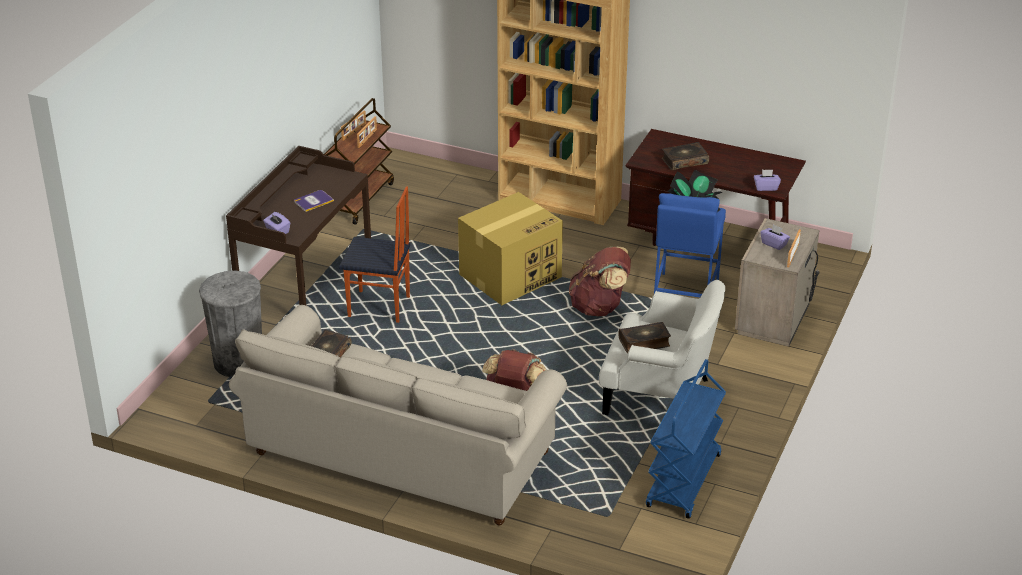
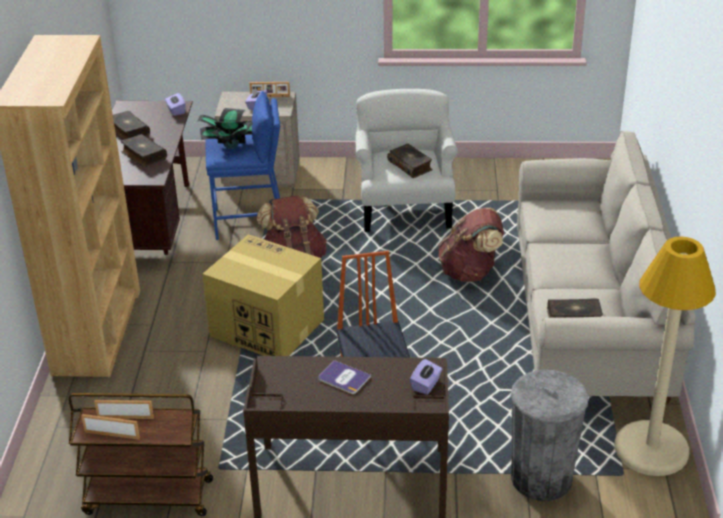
camera: 110 degrees left, 0 degrees up
blue cart [646,359,726,519] -> none
none -> book [113,111,150,140]
none -> beige floor lamp [614,236,716,476]

